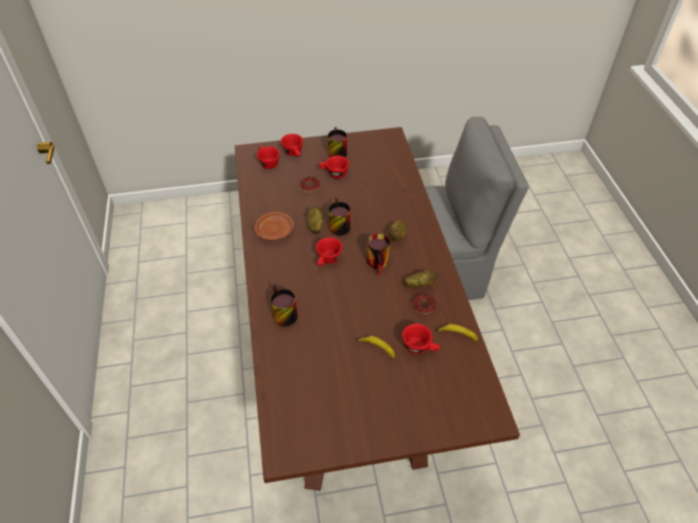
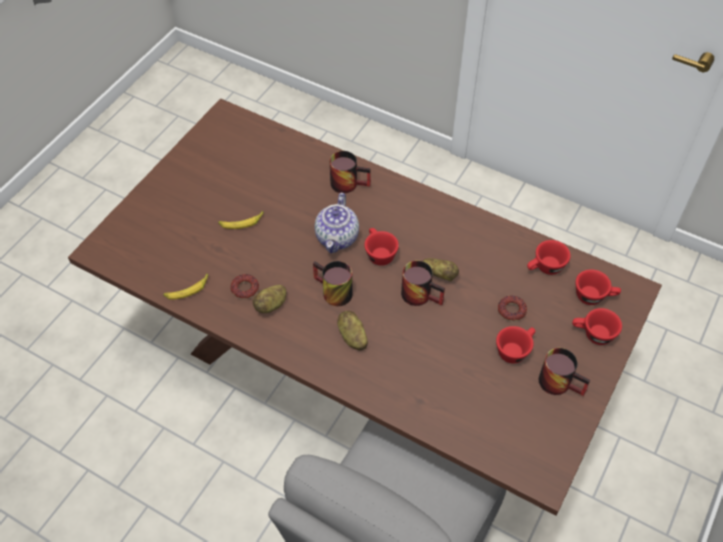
camera: 130 degrees right, 5 degrees up
brown plate [254,212,294,240] -> none
red cup [402,324,440,354] -> red cup moved to [527,240,571,275]
none -> teapot [315,193,359,253]

